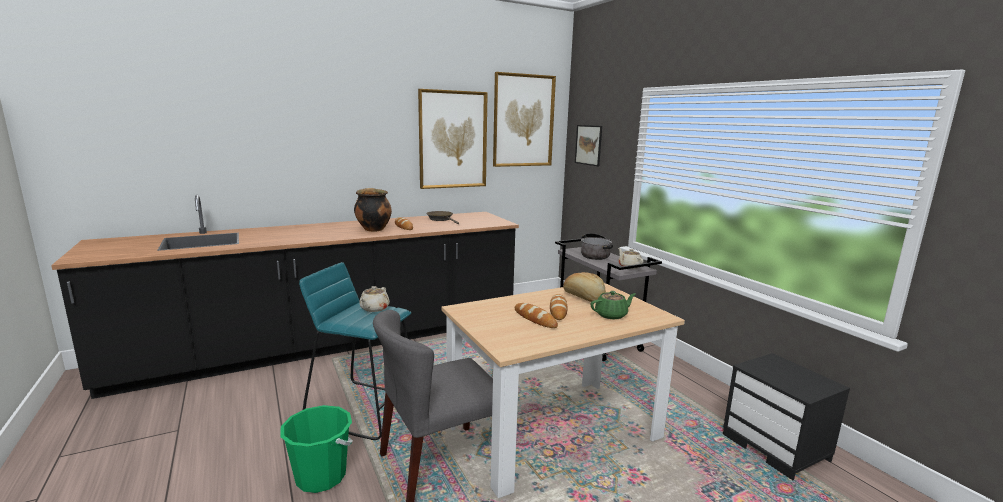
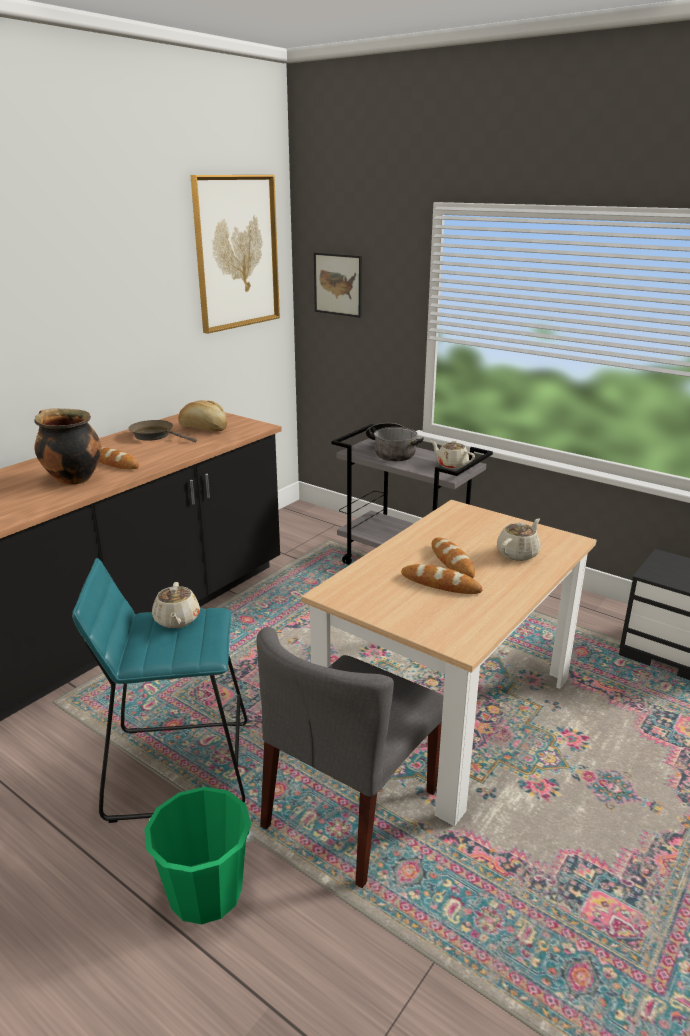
camera: 25 degrees left, 10 degrees up
picture [418,89,488,189] -> none
bread [563,272,606,302] -> bread moved to [178,400,227,432]
green teapot [590,291,636,319] -> beige teapot [497,518,541,561]

